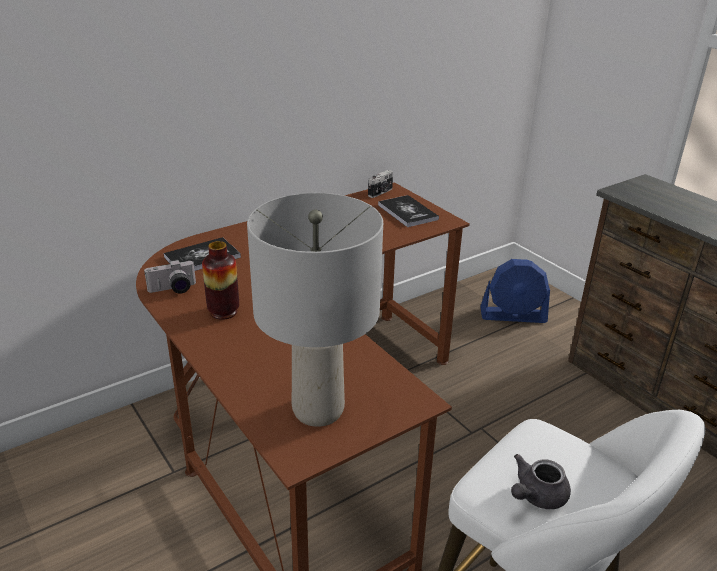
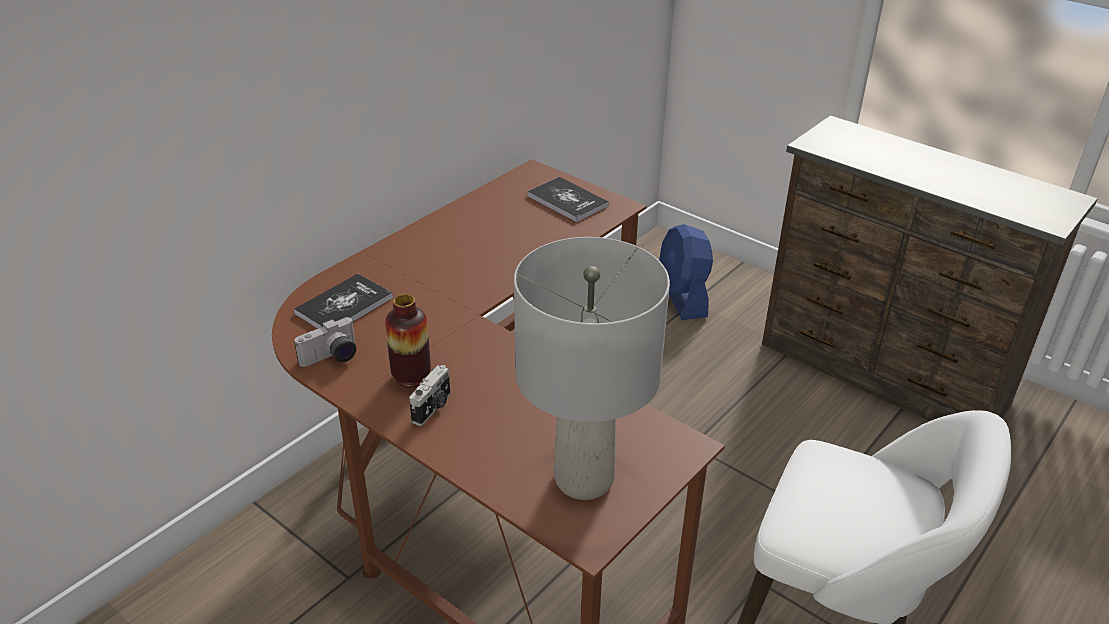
camera: 15 degrees left, 5 degrees up
camera [368,170,393,198] -> camera moved to [409,365,450,426]
blue fan [480,259,550,323] -> blue fan turned 90 degrees clockwise [659,224,713,320]
grey teapot [511,454,571,509] -> none

